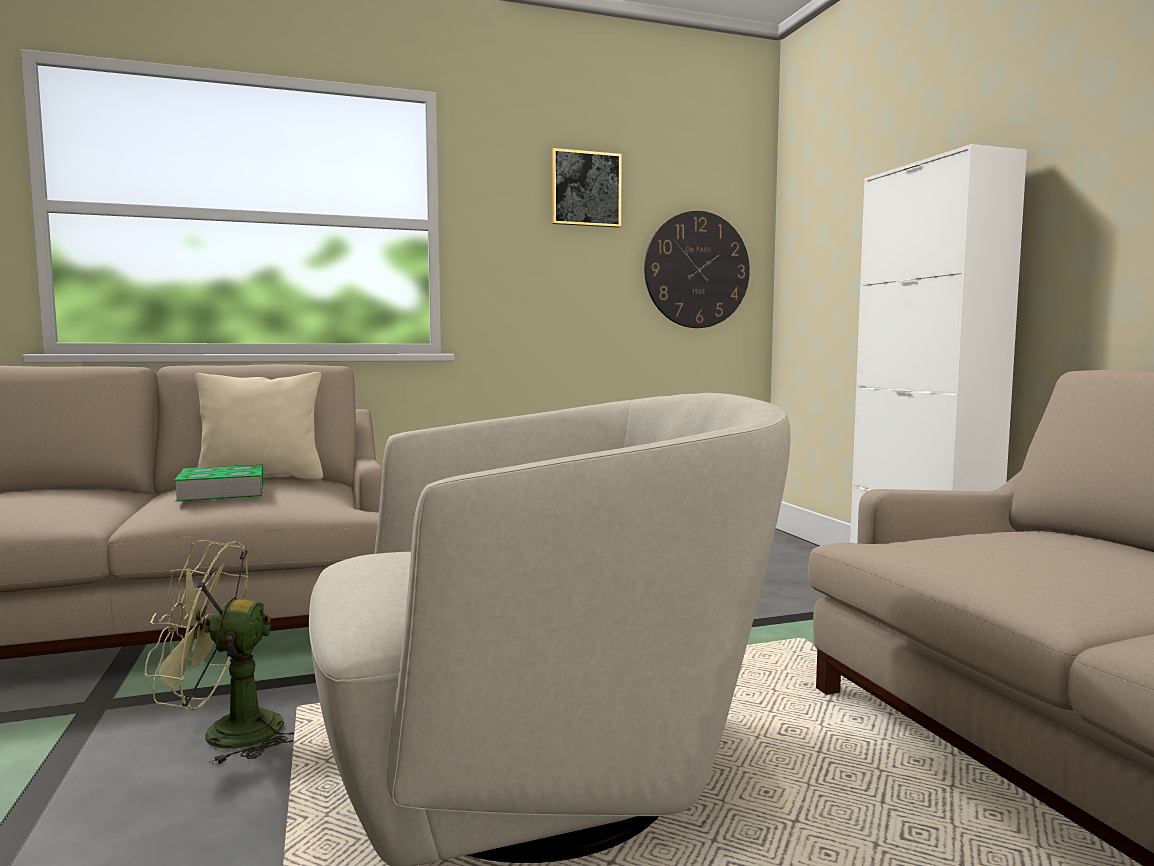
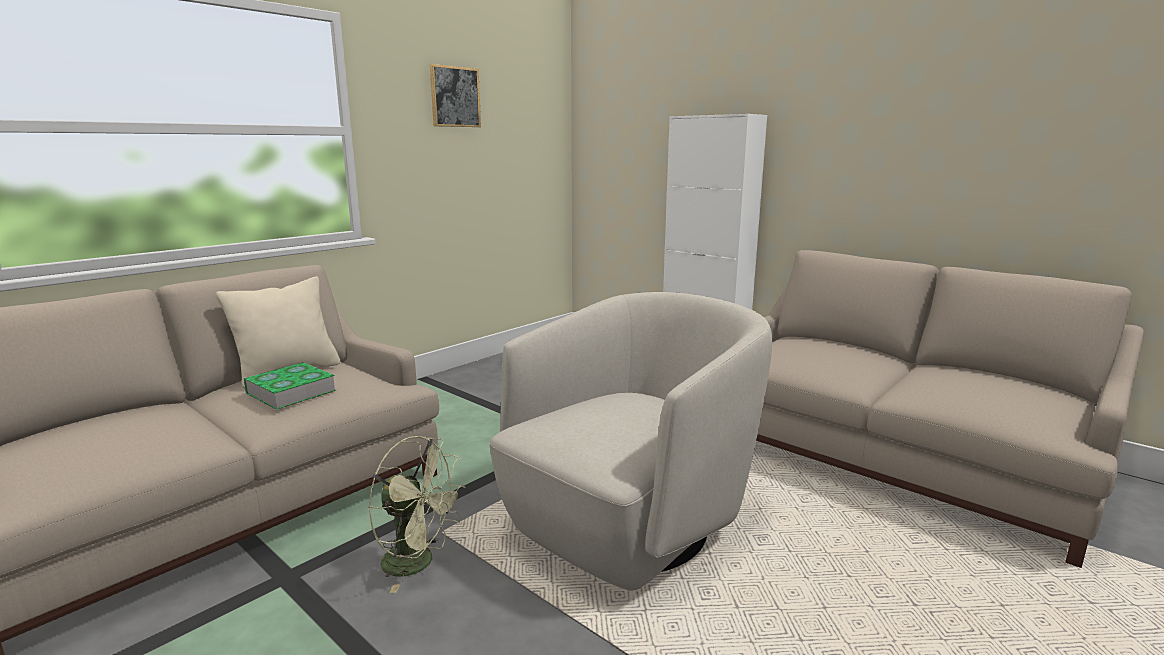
camera: 30 degrees left, 10 degrees up
green fan [145,540,294,766] -> green fan turned 120 degrees counterclockwise [368,436,466,593]
wall clock [644,211,750,328] -> none

